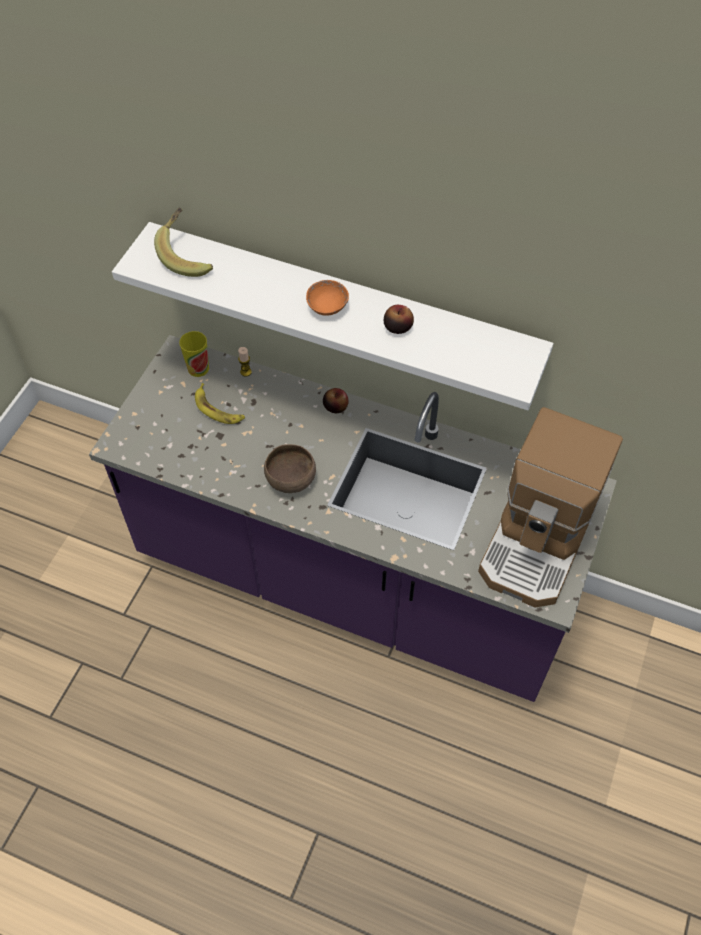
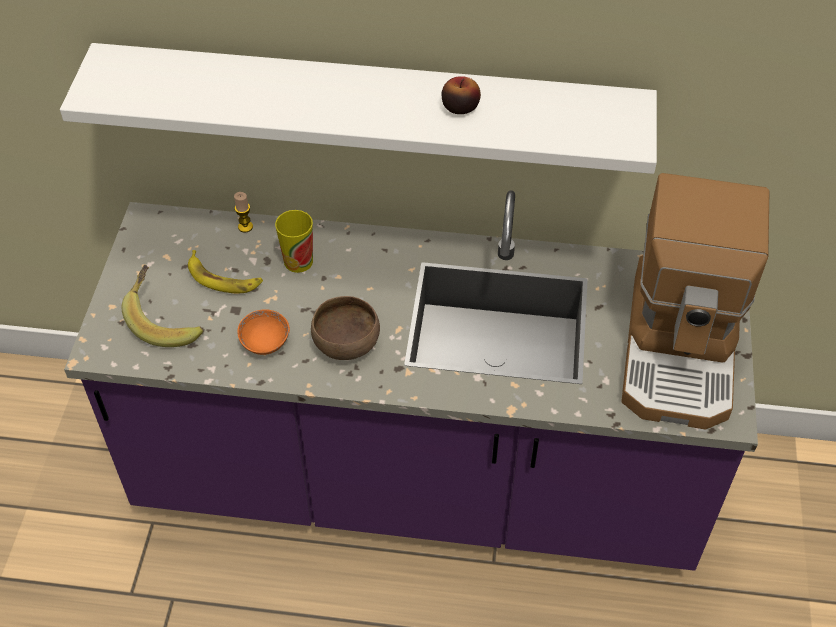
camera: 15 degrees left, 5 degrees down
banana [154,208,213,277] -> banana moved to [121,265,203,347]
cup [179,331,209,377] -> cup moved to [275,210,313,273]
orange bowl [306,280,349,316] -> orange bowl moved to [237,309,290,355]
apple [323,388,349,413] -> none

